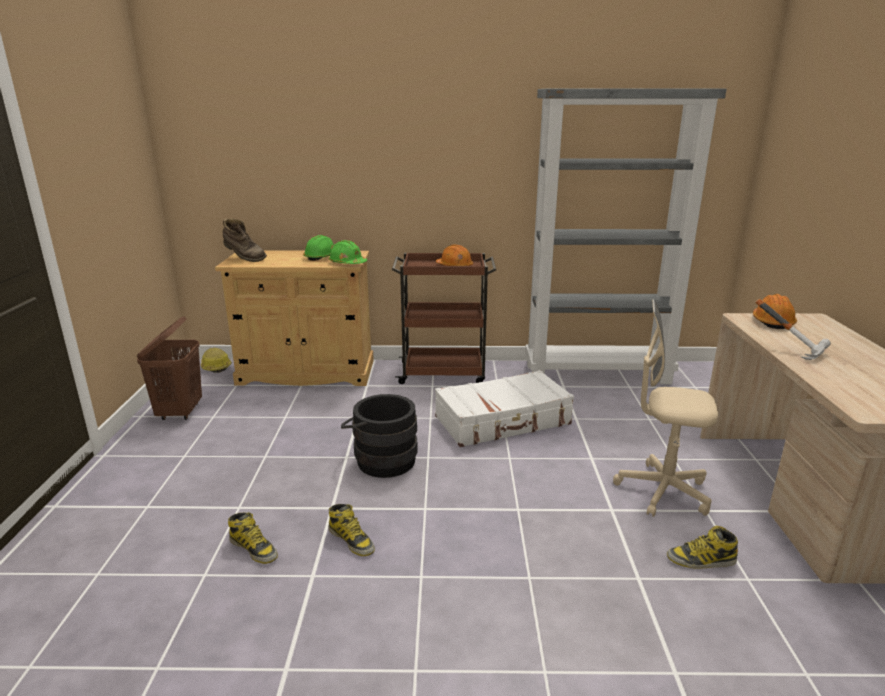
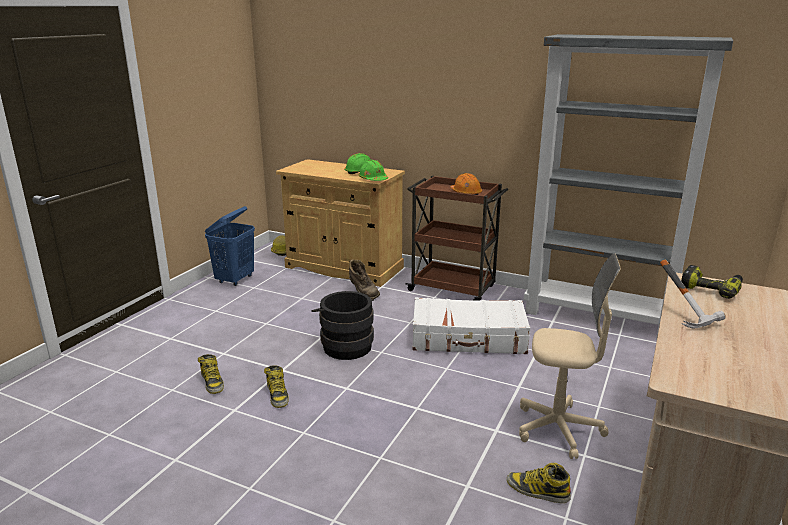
camera: 25 degrees right, 0 degrees up
brown laundry basket [137,316,202,420] -> blue laundry basket [205,206,255,286]
brown boot [223,219,267,262] -> brown boot moved to [349,259,380,299]
beige office chair [613,299,718,517] -> beige office chair turned 150 degrees clockwise [519,253,621,459]
orange hard hat [753,294,797,329] -> power drill [681,265,743,299]

